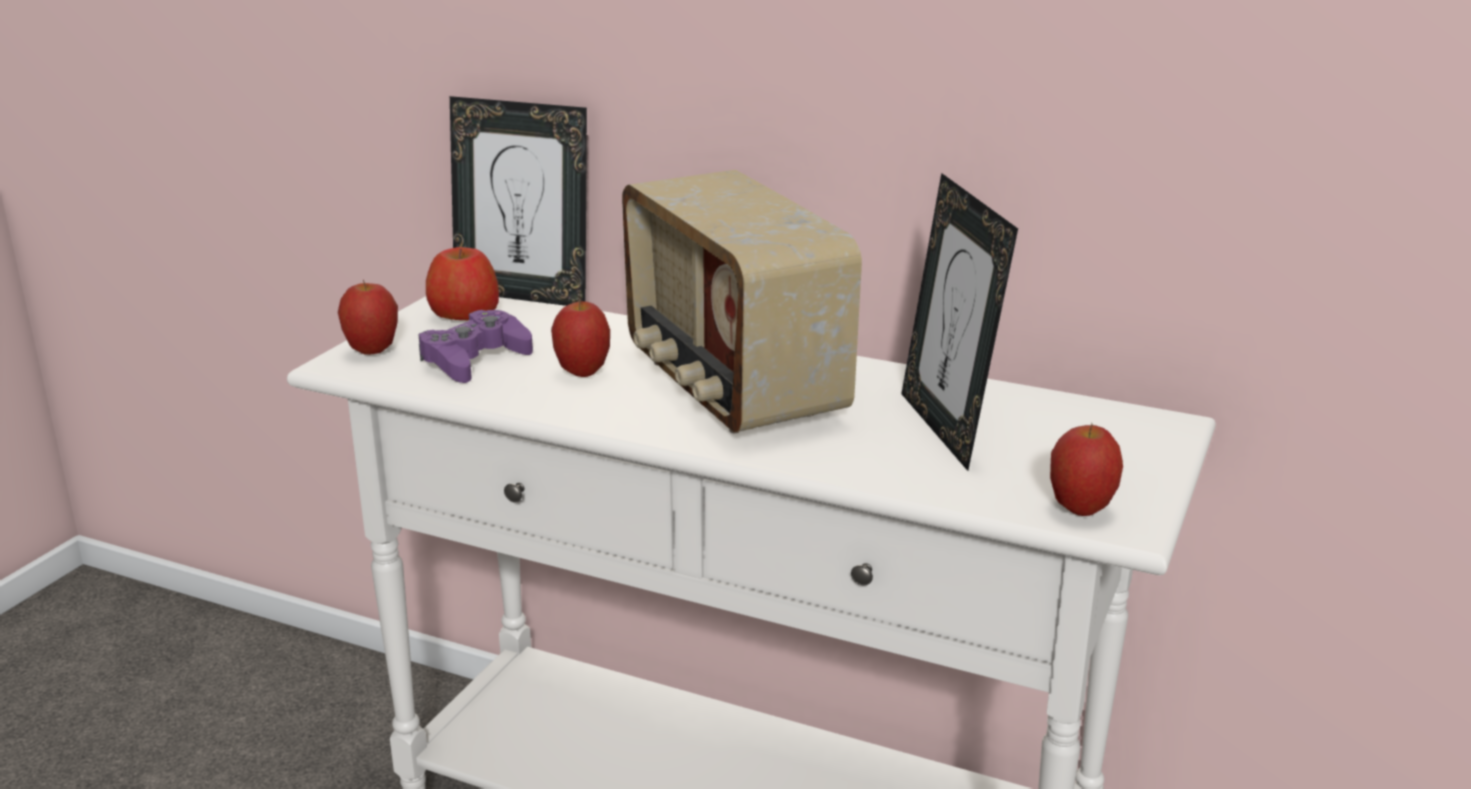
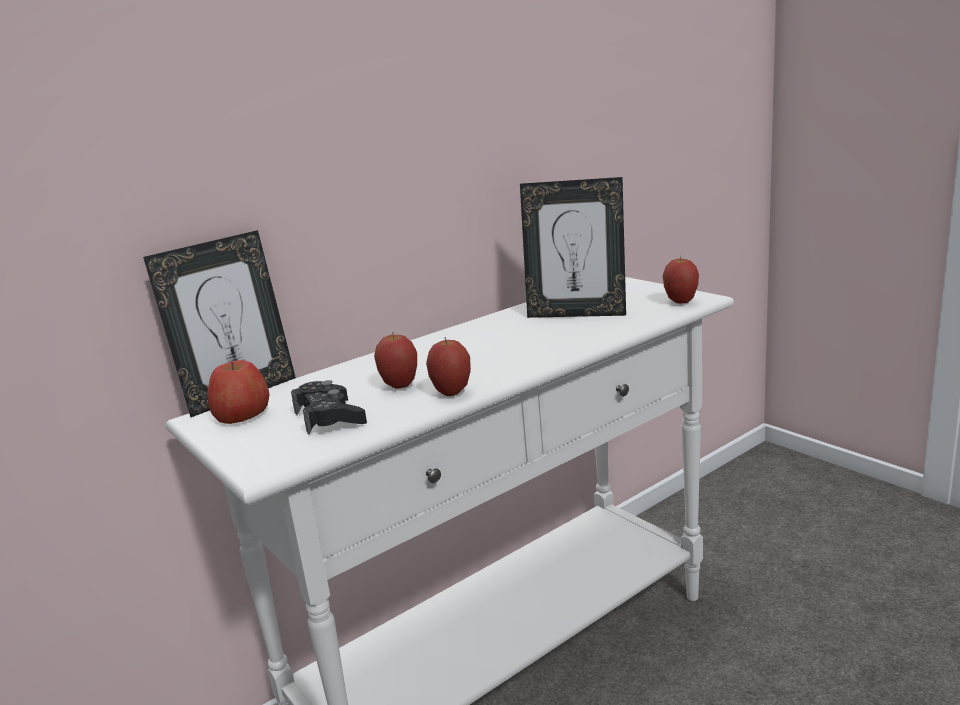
camera: 60 degrees left, 5 degrees down
apple [338,279,398,355] -> apple moved to [426,337,471,396]
purple game controller [418,310,533,383] -> black game controller [291,380,367,434]
radio [622,170,862,433] -> none

